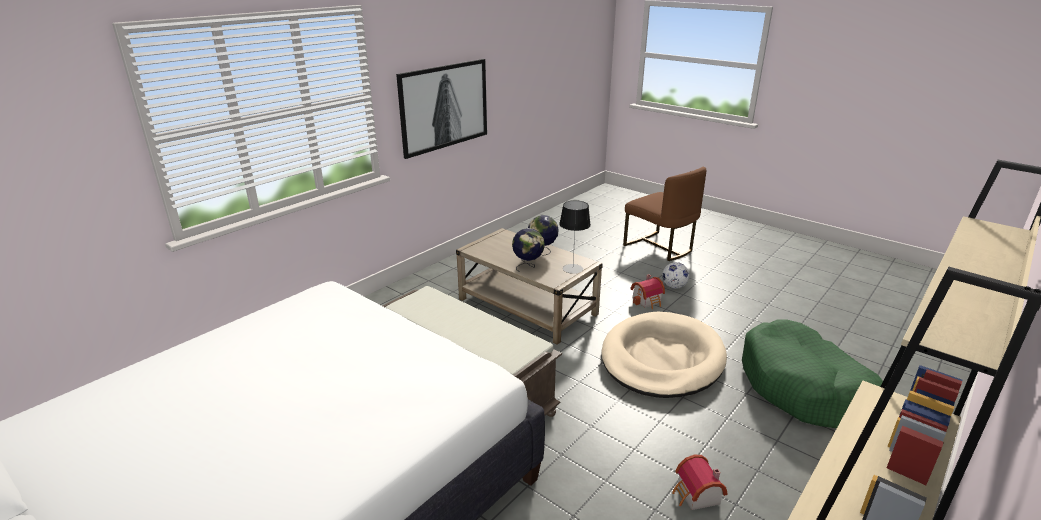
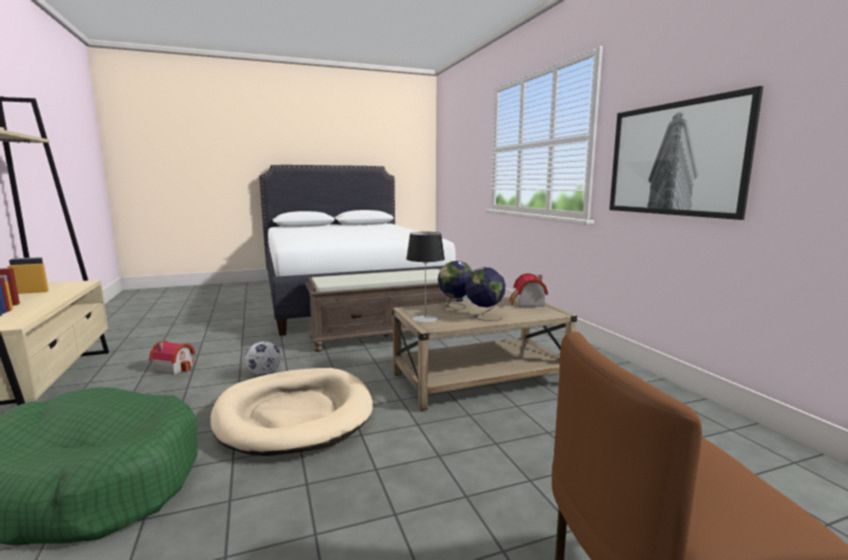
camera: 120 degrees right, 15 degrees down
toy house [630,274,665,309] -> toy house moved to [509,273,548,307]
football [662,262,689,289] -> football moved to [245,341,281,376]

